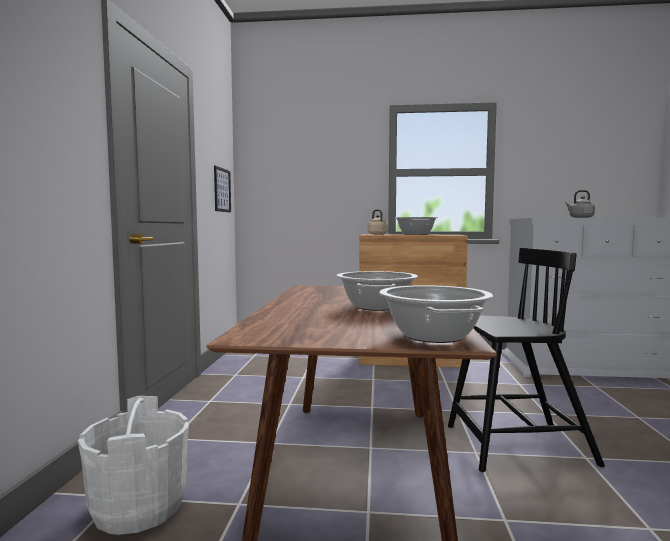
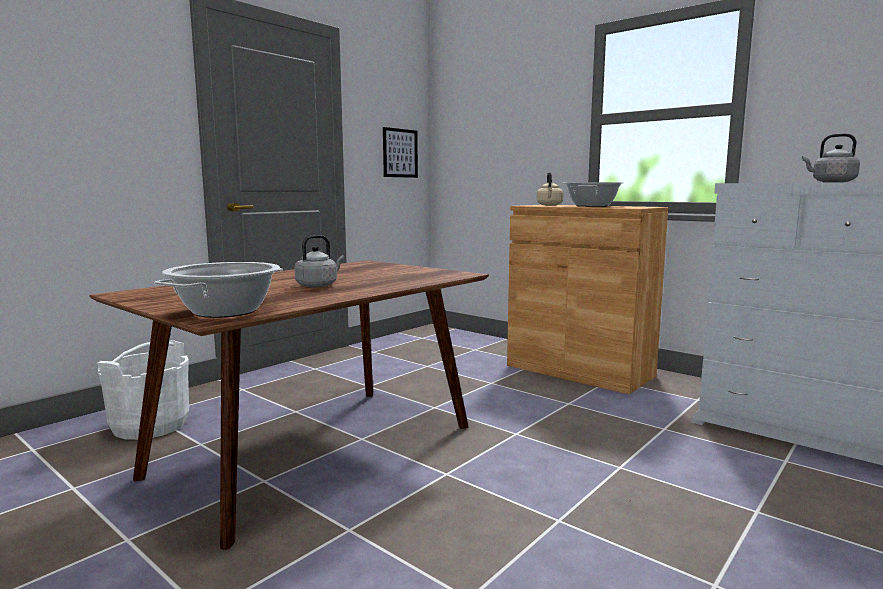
camera: 35 degrees right, 5 degrees up
cooking pot [337,271,418,311] -> grey kettle [295,235,344,287]
black chair [448,248,605,472] -> none

